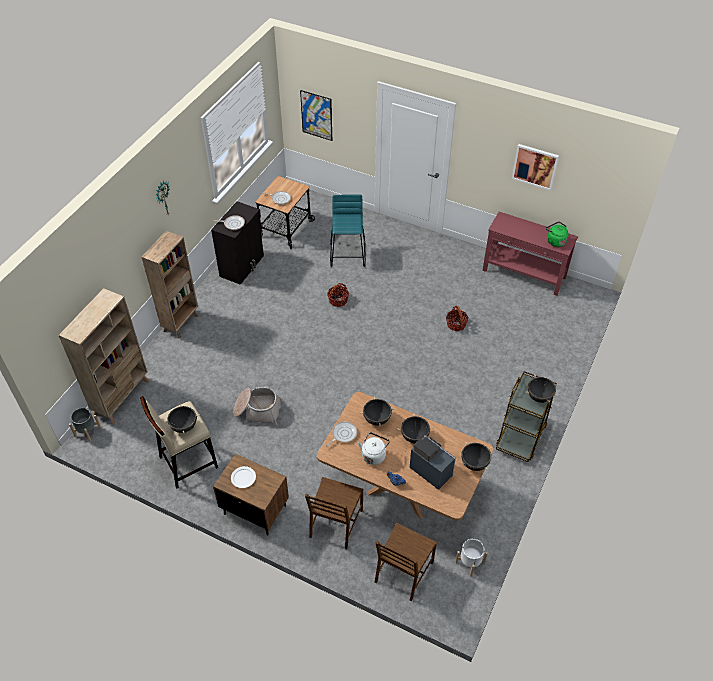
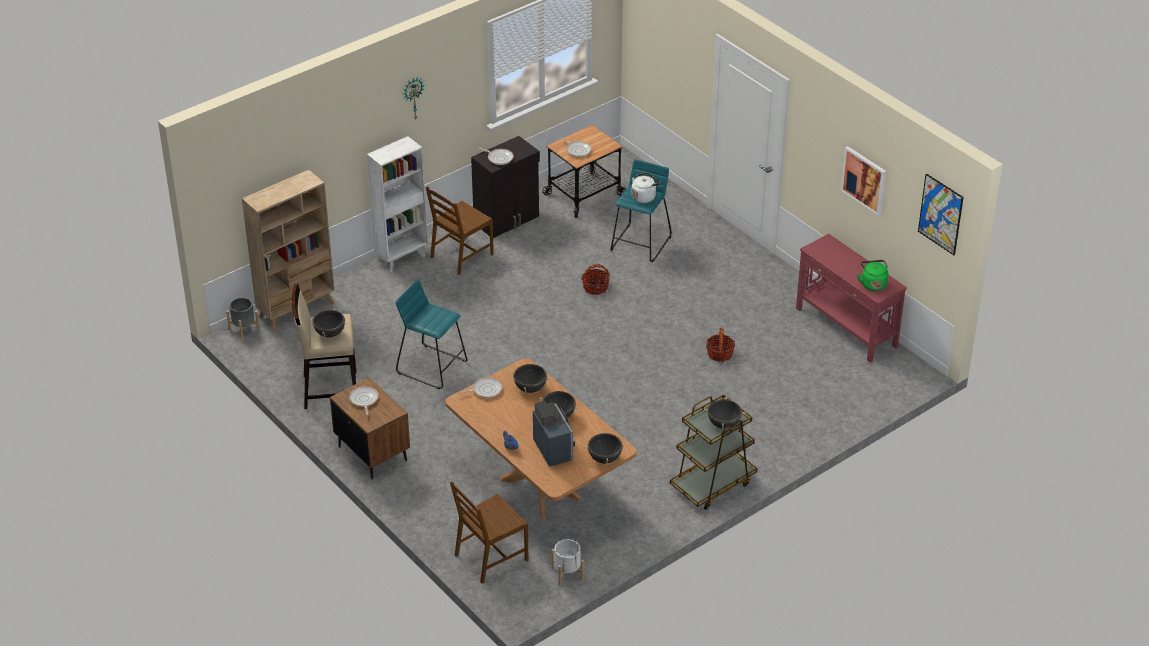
camera: 25 degrees right, 10 degrees down
brown bookcase [142,231,198,338] -> white bookcase [367,136,428,272]
white plate [231,466,256,488] -> frying pan [349,386,378,416]
basket [233,387,282,425] -> turquoise stool [396,279,467,389]
picture [300,90,332,141] -> picture moved to [918,173,964,255]
brown chair [305,477,363,549] -> brown chair moved to [426,186,494,275]
white kettle [358,432,390,465] -> white kettle moved to [632,173,661,203]

